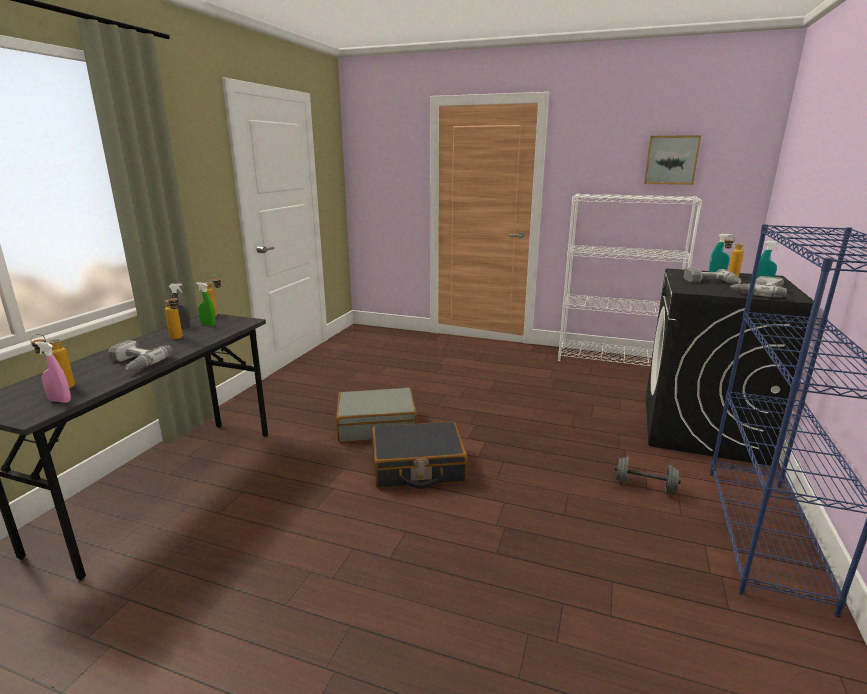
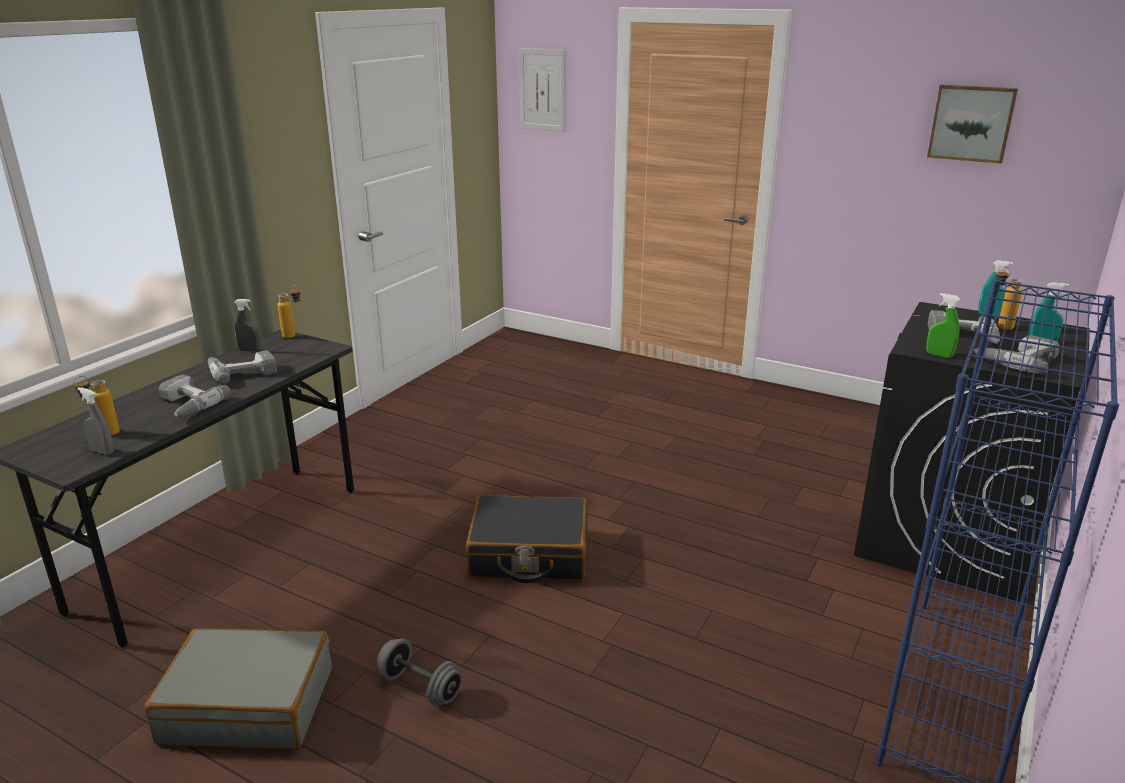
camera: 10 degrees right, 5 degrees up
pink spray bottle [35,342,71,403] -> grey spray bottle [77,387,113,455]
bottle [165,294,183,339] -> power drill [208,350,277,384]
green spray bottle [196,282,216,326] -> green spray bottle moved to [926,293,961,358]
grey suitcase [336,387,417,443] -> grey suitcase moved to [144,628,332,749]
white bookcase [558,193,702,366] -> none
grey dumbbell [615,456,681,494] -> grey dumbbell moved to [377,638,463,705]
none -> picture [519,48,566,132]

